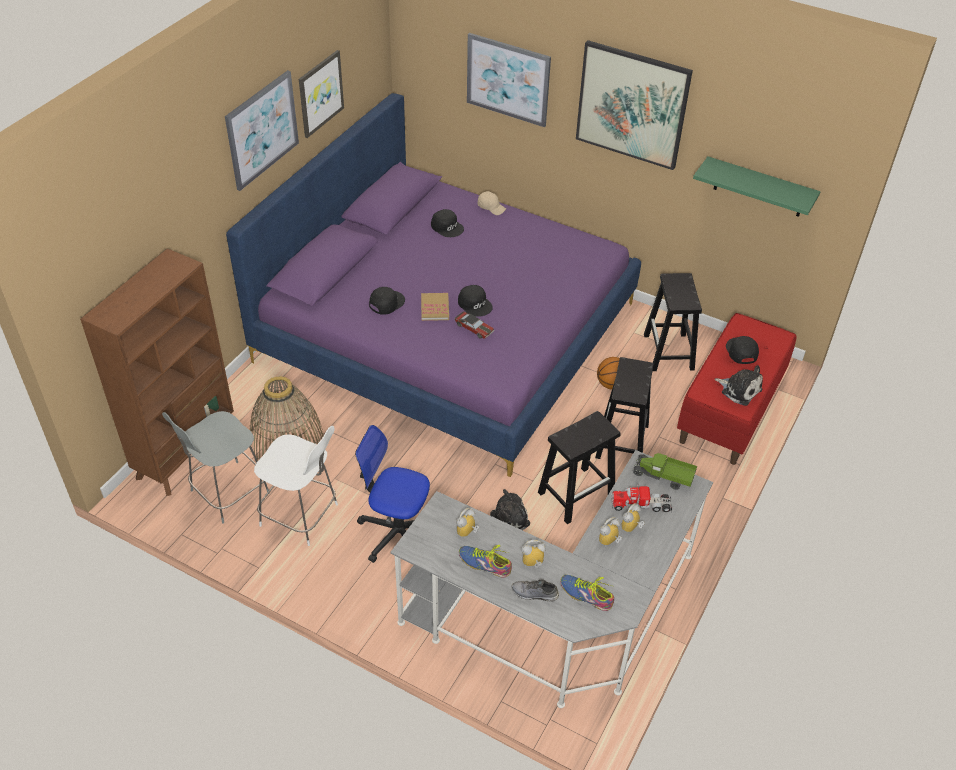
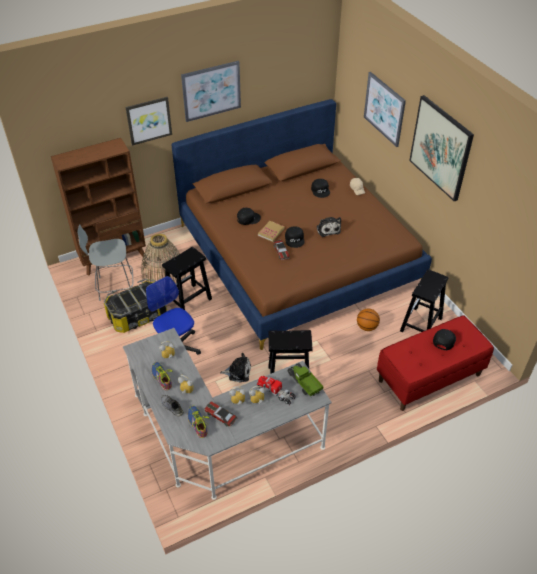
camera: 35 degrees right, 0 degrees up
purple bed [226,93,641,477] -> brown bed [171,99,432,350]
white chair [254,426,338,546] -> storage box [104,279,167,333]
picture [299,50,344,138] -> picture moved to [125,97,172,146]
black stool [595,357,654,459] -> black stool moved to [162,247,212,310]
green shelf [693,156,820,217] -> none
plush toy [715,365,763,406] -> plush toy moved to [317,217,341,237]
none -> toy car [204,401,237,427]

